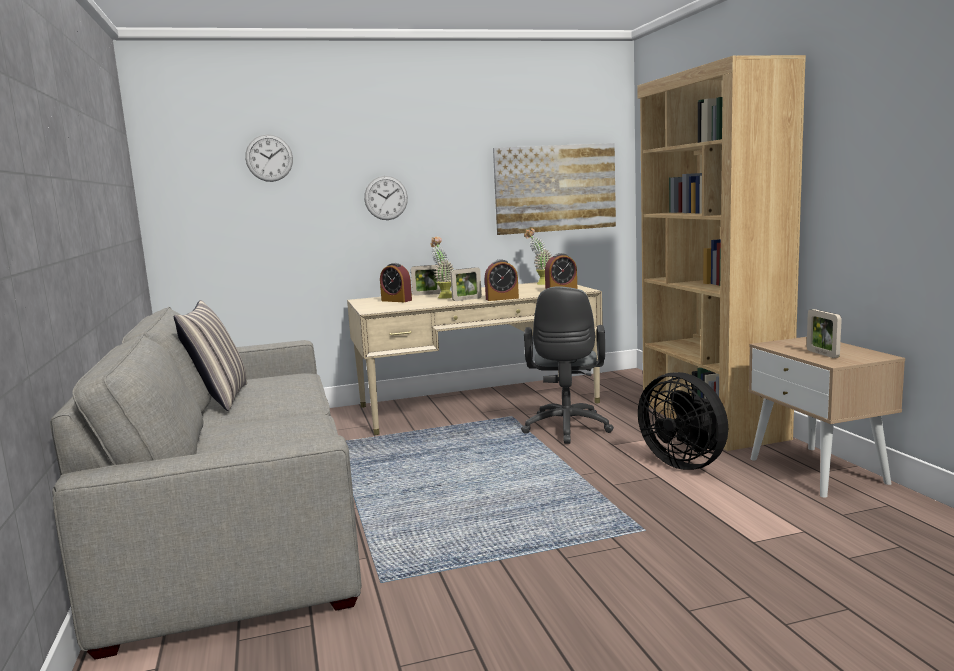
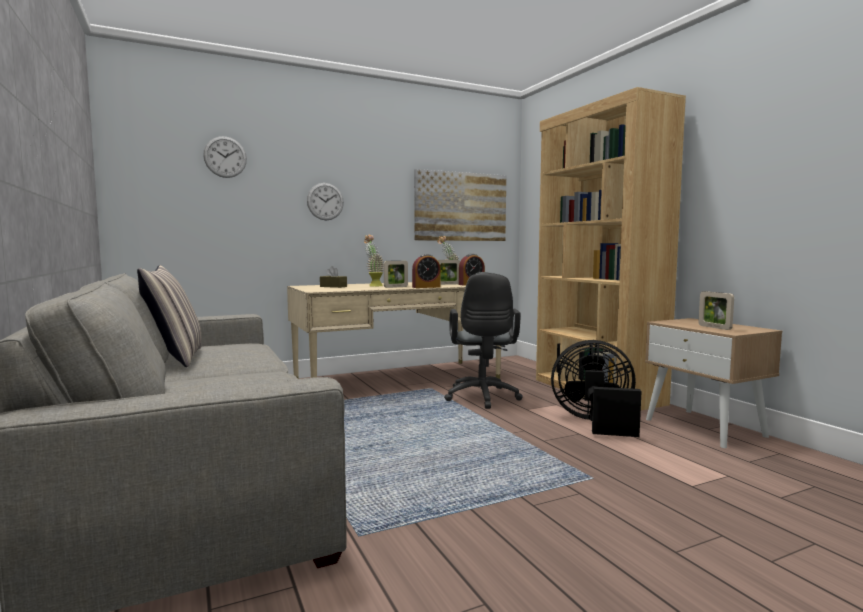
camera: 10 degrees left, 5 degrees down
alarm clock [380,263,412,302] -> brown tissue box [320,266,347,288]
picture frame [411,265,441,296] -> picture frame moved to [438,260,460,285]
black fan [638,372,728,470] -> black fan turned 150 degrees clockwise [551,340,642,437]

